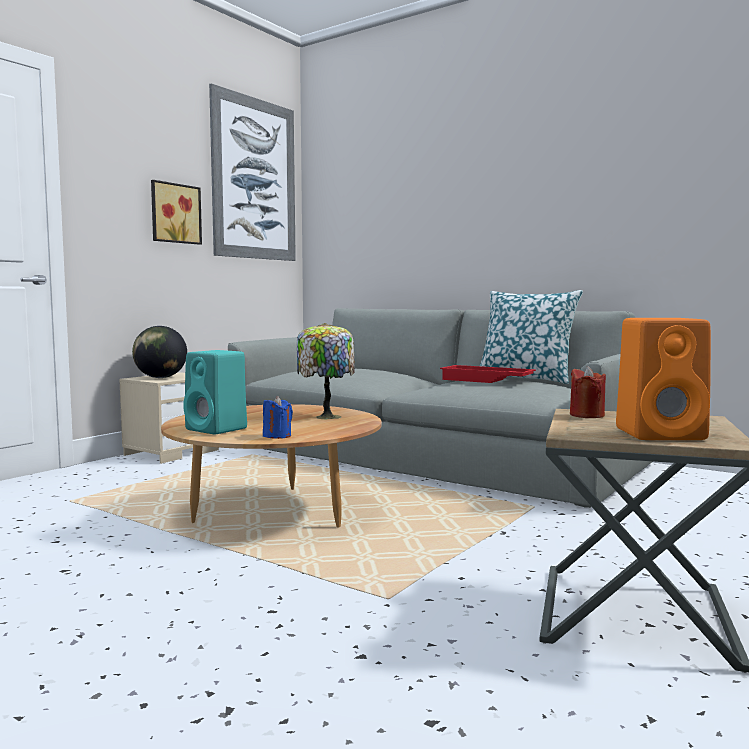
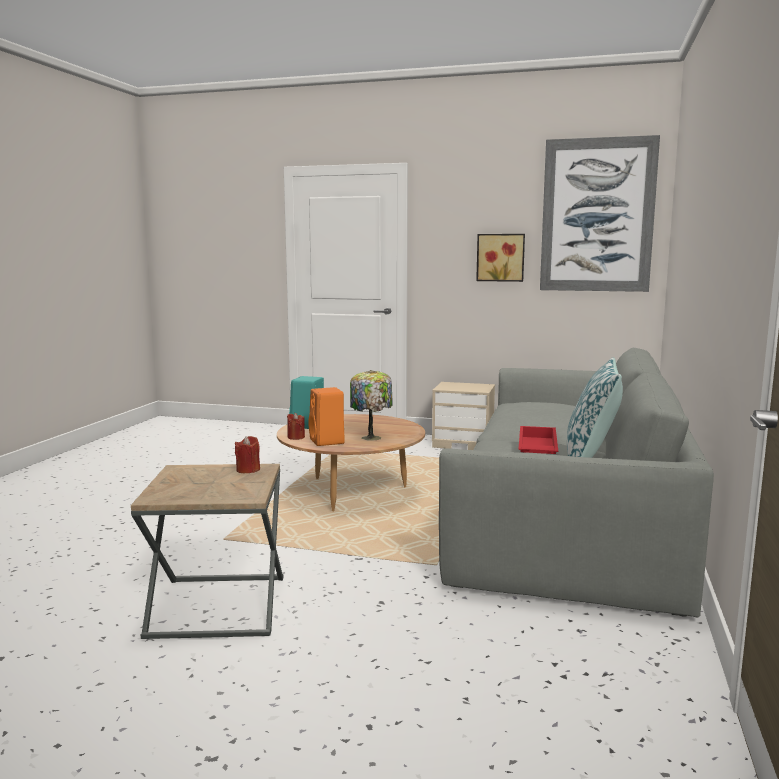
camera: 70 degrees right, 5 degrees up
globe [132,326,187,378] -> none
blue candle [263,396,293,439] -> red candle [287,413,305,440]
orange speaker [616,318,711,440] -> orange speaker moved to [309,387,345,446]

